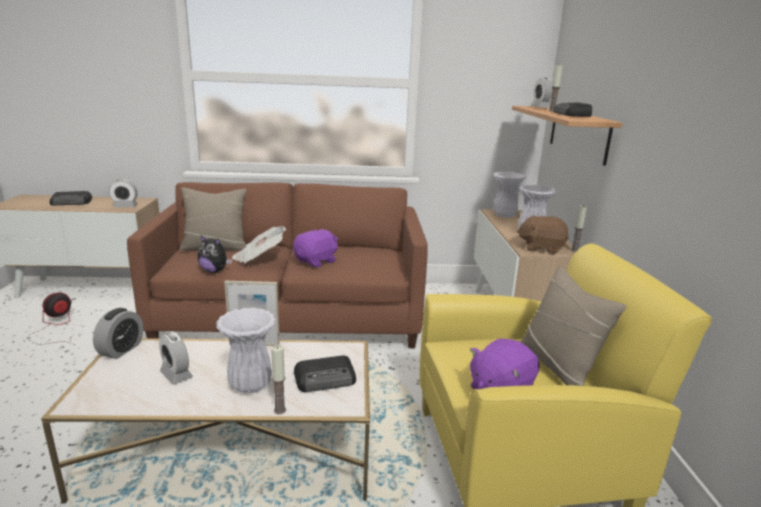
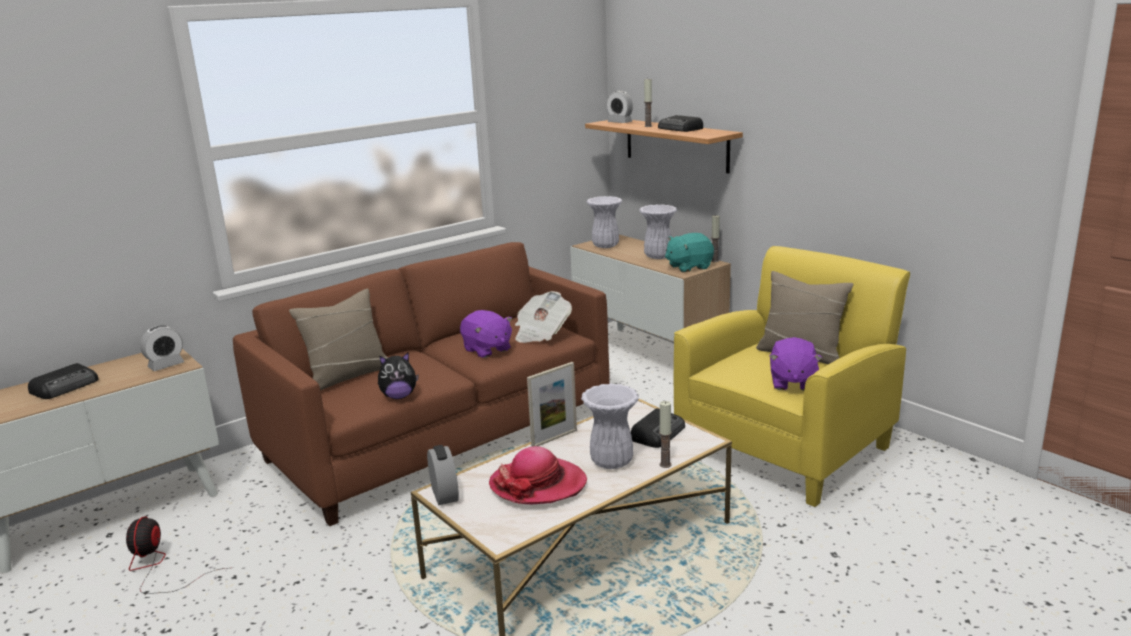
camera: 35 degrees left, 0 degrees up
alarm clock [159,332,193,385] -> hat [489,446,587,504]
newspaper [232,226,286,264] -> newspaper moved to [515,291,572,343]
purple plush toy [293,229,338,268] -> purple plush toy turned 135 degrees clockwise [460,310,513,358]
brown plush toy [516,215,569,254] -> turquoise plush toy [665,233,714,272]

